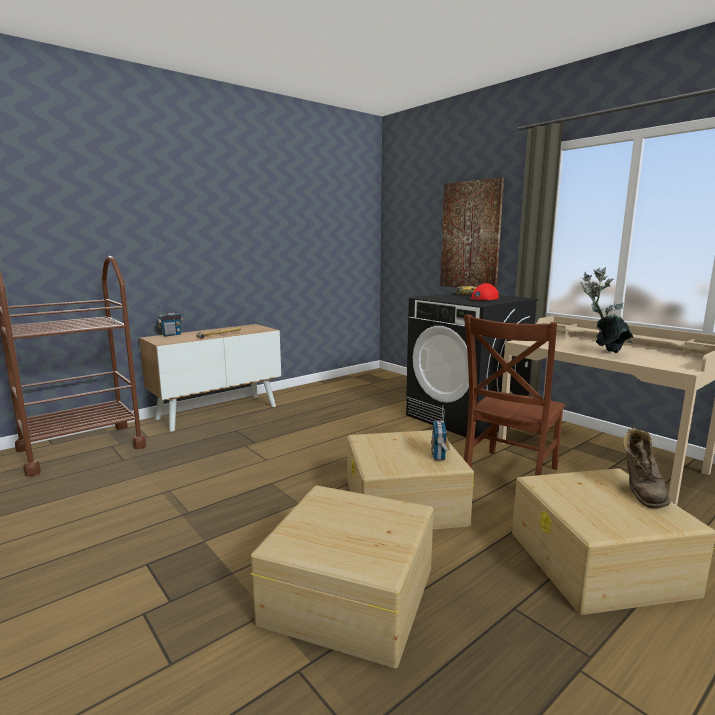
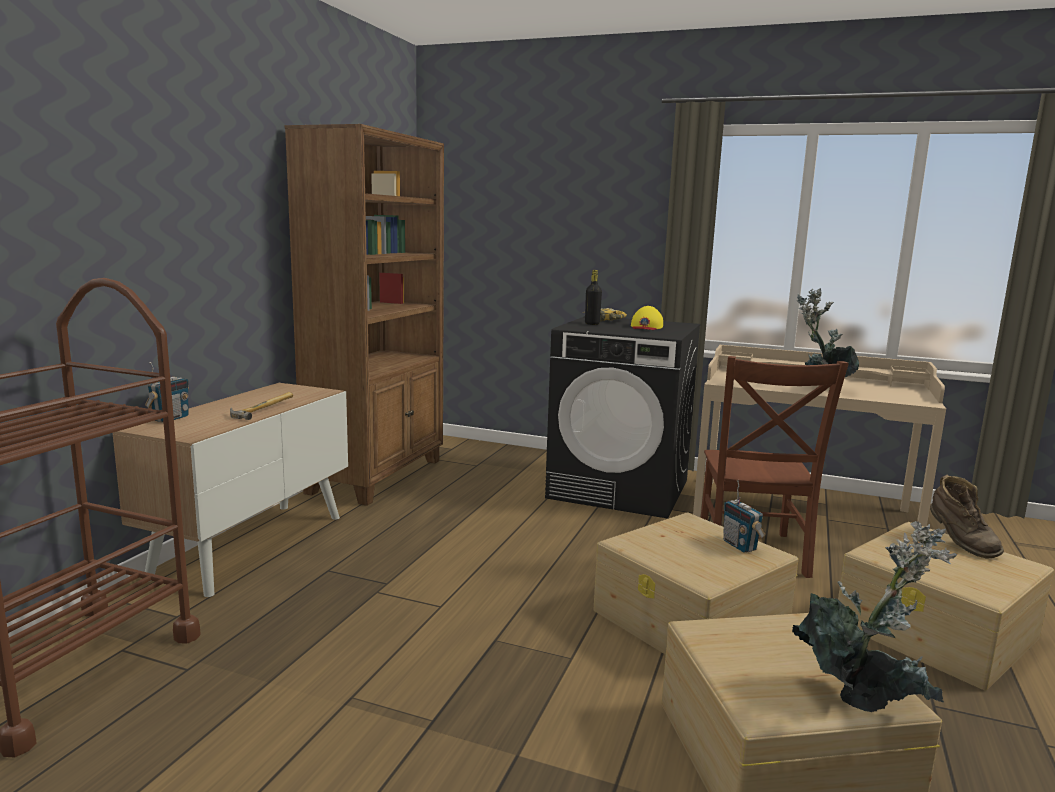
camera: 30 degrees left, 0 degrees up
picture [440,177,504,289] -> none
red cap [470,283,499,301] -> yellow cap [631,306,663,330]
none -> brown bookcase [285,124,444,506]
none -> black bottle [585,270,602,325]
none -> potted plant [792,521,957,712]

